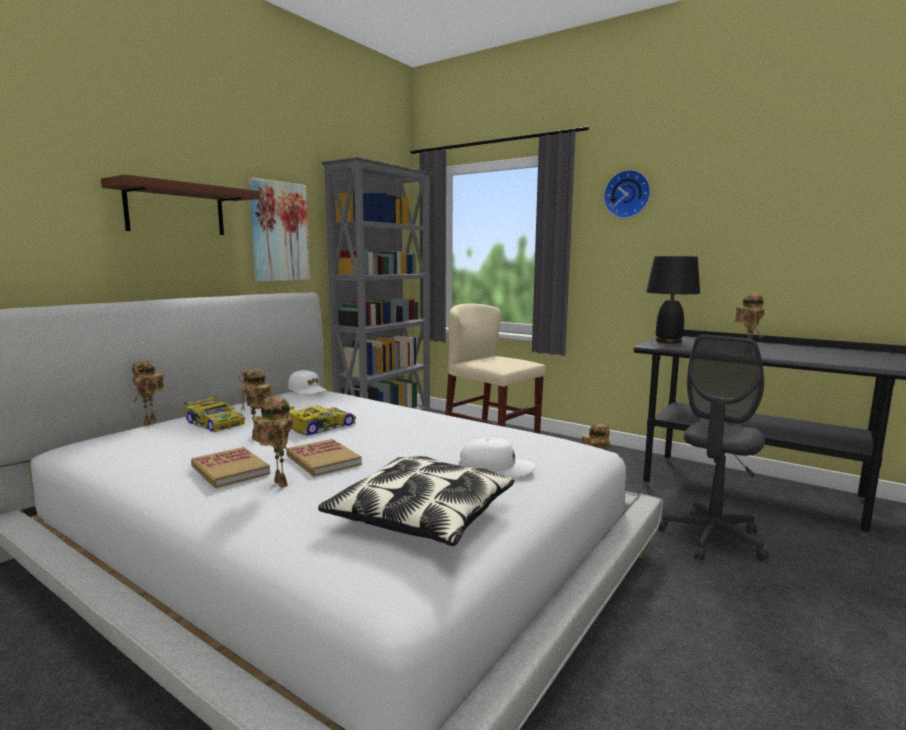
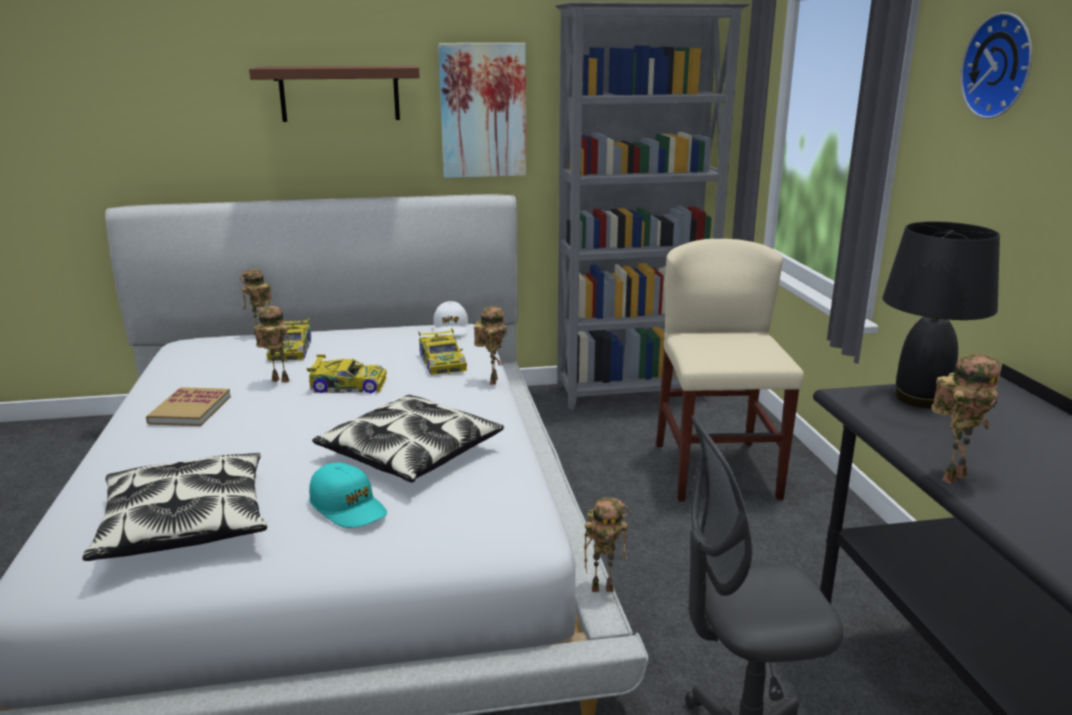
camera: 45 degrees right, 10 degrees up
toy robot [253,397,298,488] -> toy robot moved to [474,306,507,385]
book [286,439,362,477] -> none
white cap [458,438,535,478] -> turquoise cap [309,462,387,528]
none -> pillow [312,395,504,483]
none -> toy car [419,328,467,375]

